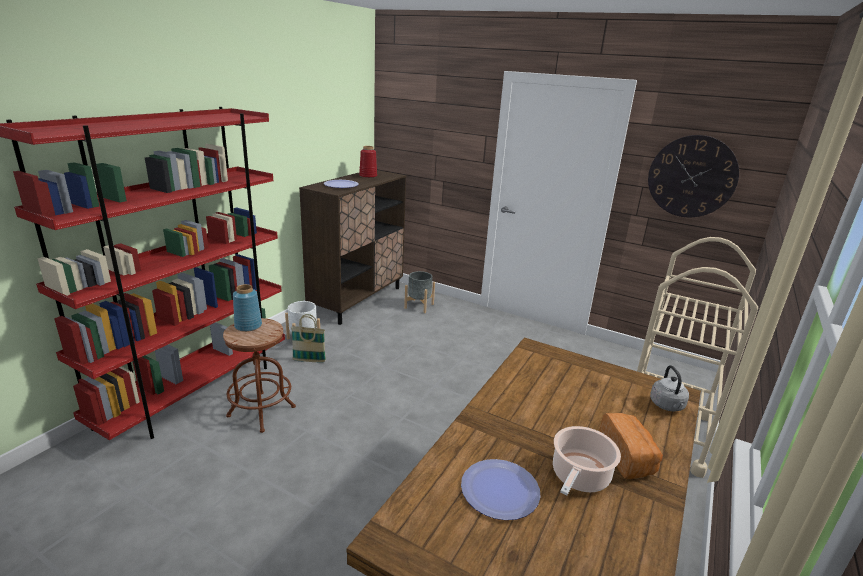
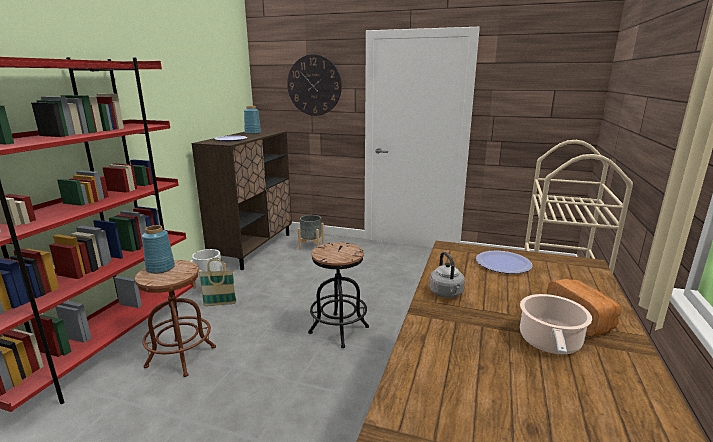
camera: 10 degrees left, 5 degrees down
red vase [359,146,377,178] -> blue vase [244,106,261,134]
plate [461,459,540,520] -> plate moved to [476,251,533,274]
wall clock [648,135,739,217] -> wall clock moved to [287,54,342,116]
grey kettle [650,365,689,411] -> grey kettle moved to [429,252,465,298]
none -> black stool [308,242,369,348]

